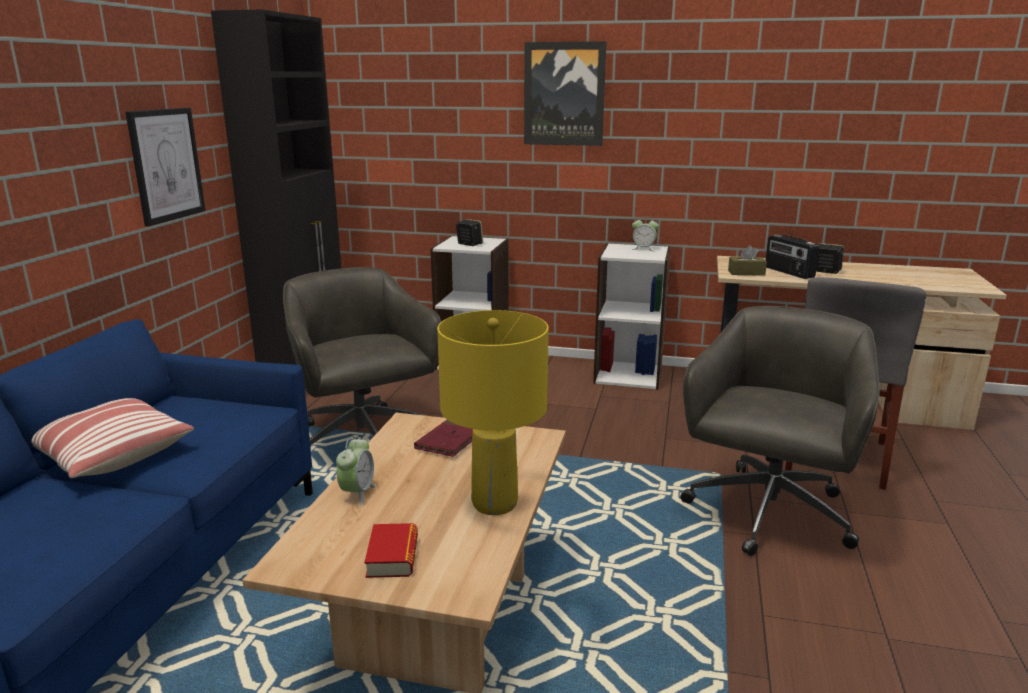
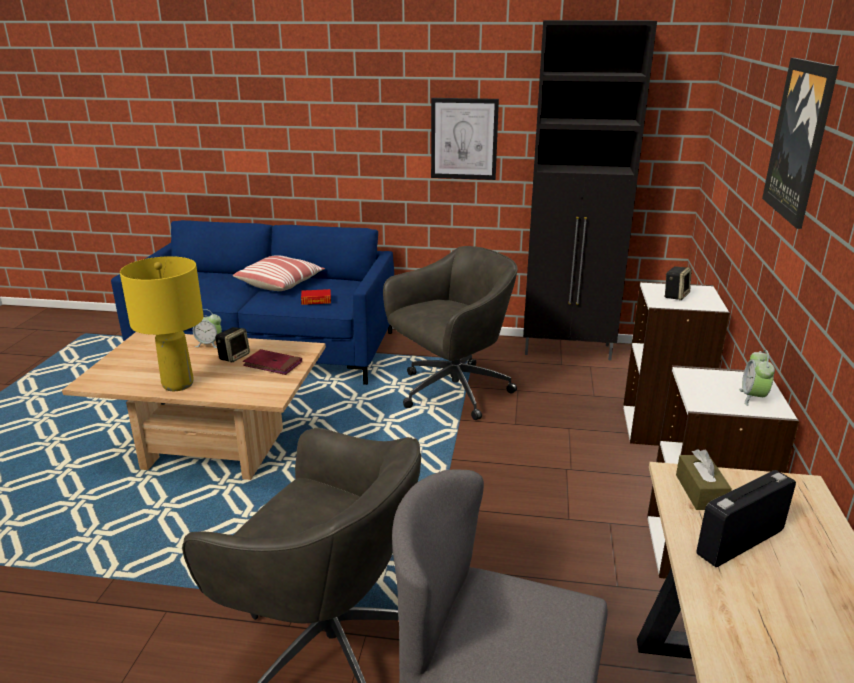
camera: 85 degrees right, 5 degrees up
book [364,523,418,578] -> book moved to [301,289,331,305]
speaker [816,243,844,274] -> speaker moved to [215,327,250,362]

